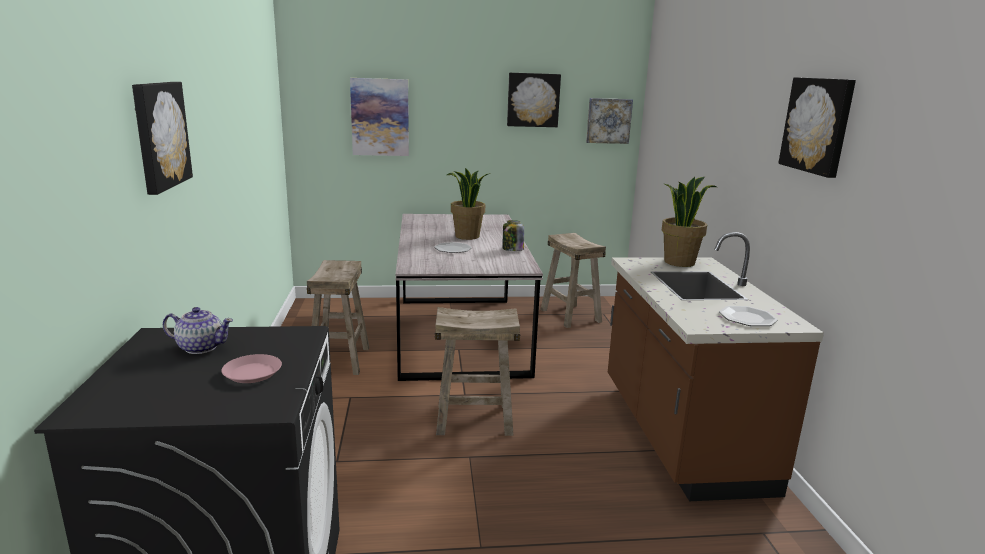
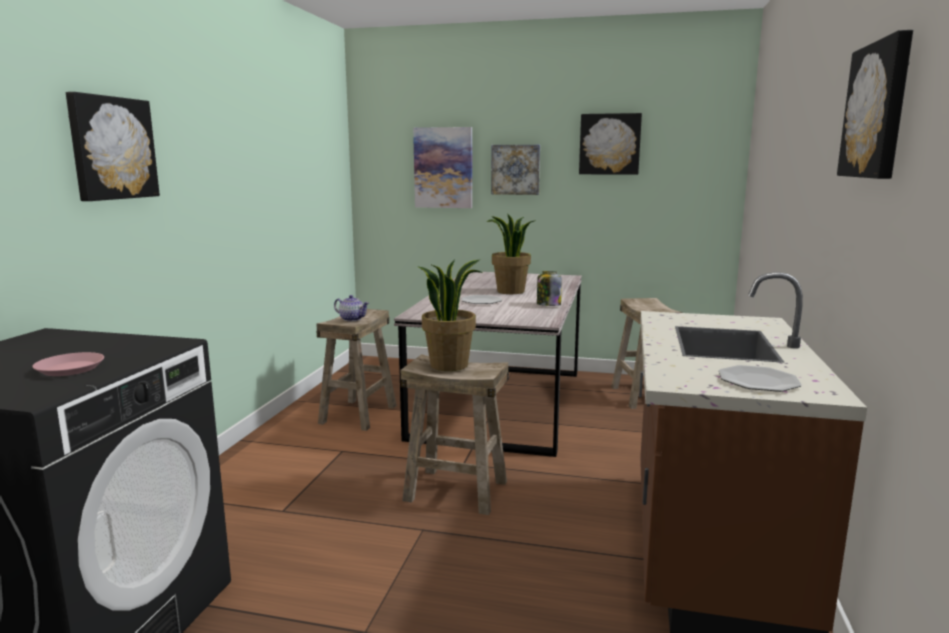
camera: 20 degrees right, 5 degrees down
teapot [163,307,233,354] -> teapot moved to [334,295,369,321]
picture [586,98,633,144] -> picture moved to [491,145,540,195]
potted plant [662,177,717,267] -> potted plant moved to [417,259,483,371]

